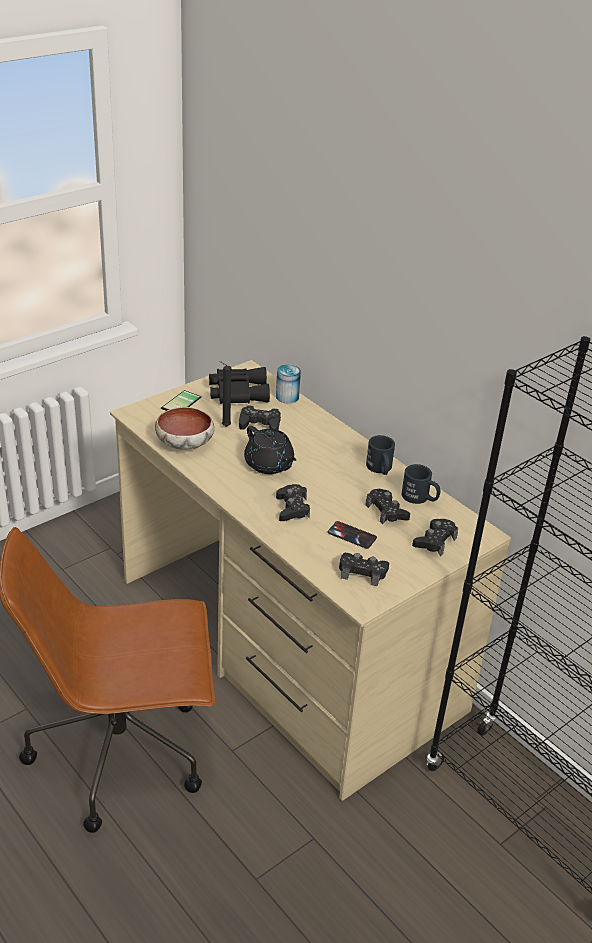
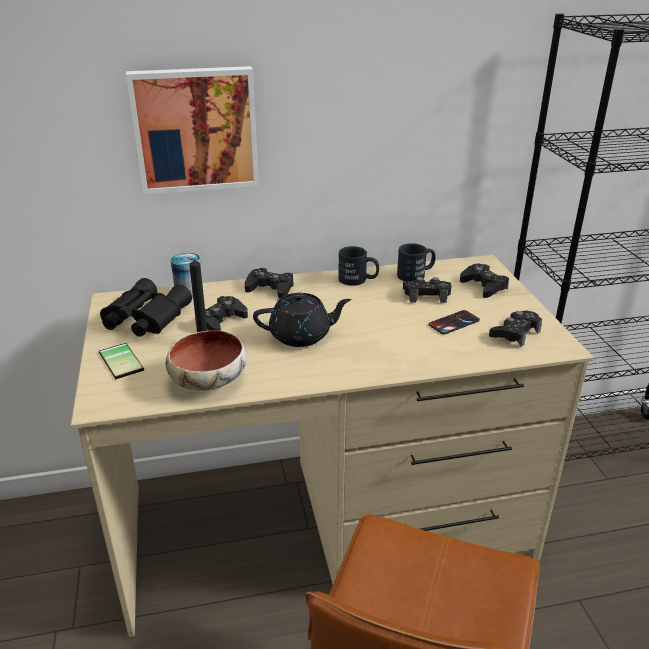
camera: 60 degrees left, 5 degrees down
black game controller [276,484,310,521] -> black game controller moved to [245,268,293,299]
none -> picture [126,66,259,195]

